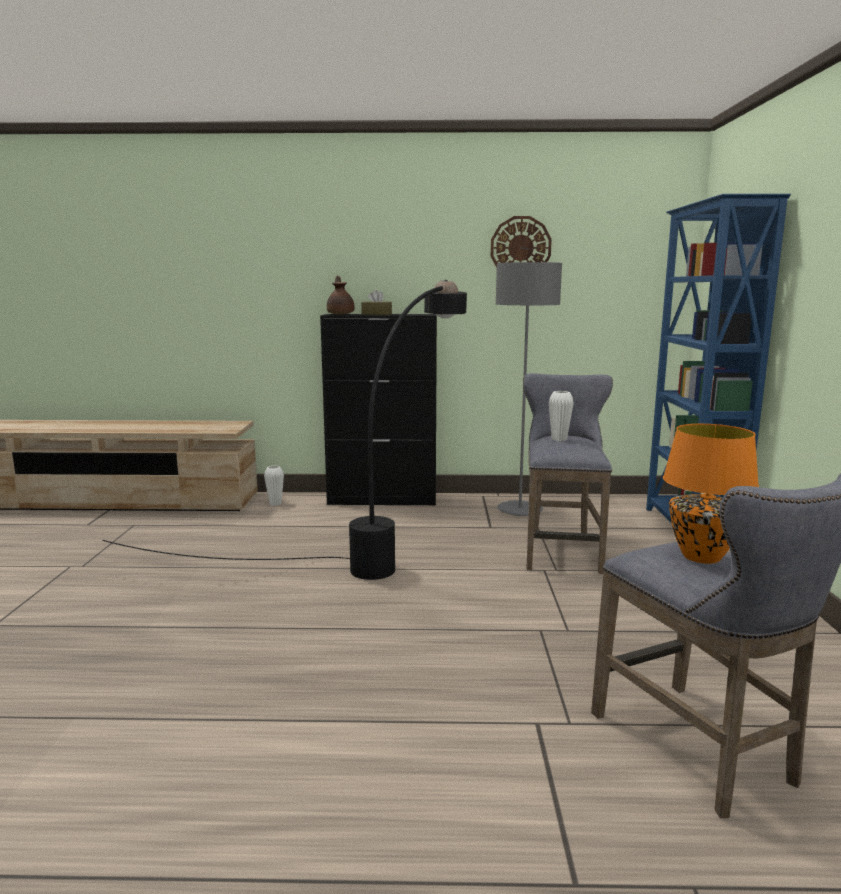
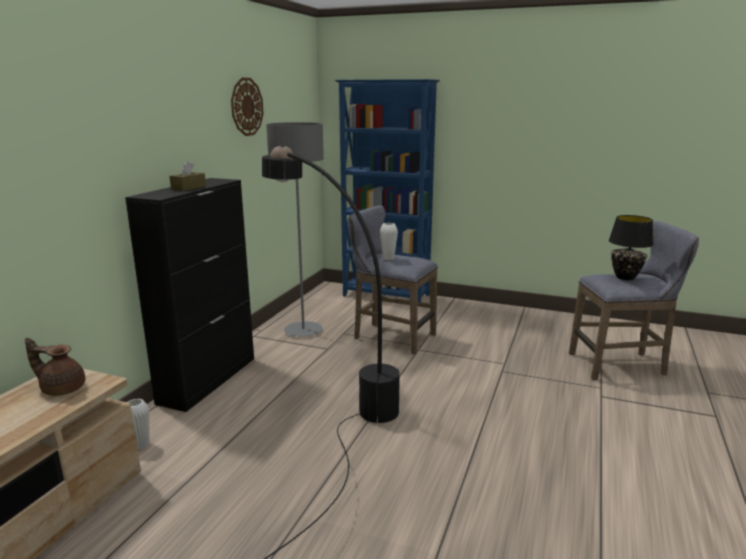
camera: 70 degrees left, 5 degrees up
brown teapot [327,276,355,315] -> brown teapot moved to [25,338,85,396]
orange table lamp [663,424,759,564] -> black table lamp [609,215,654,280]

